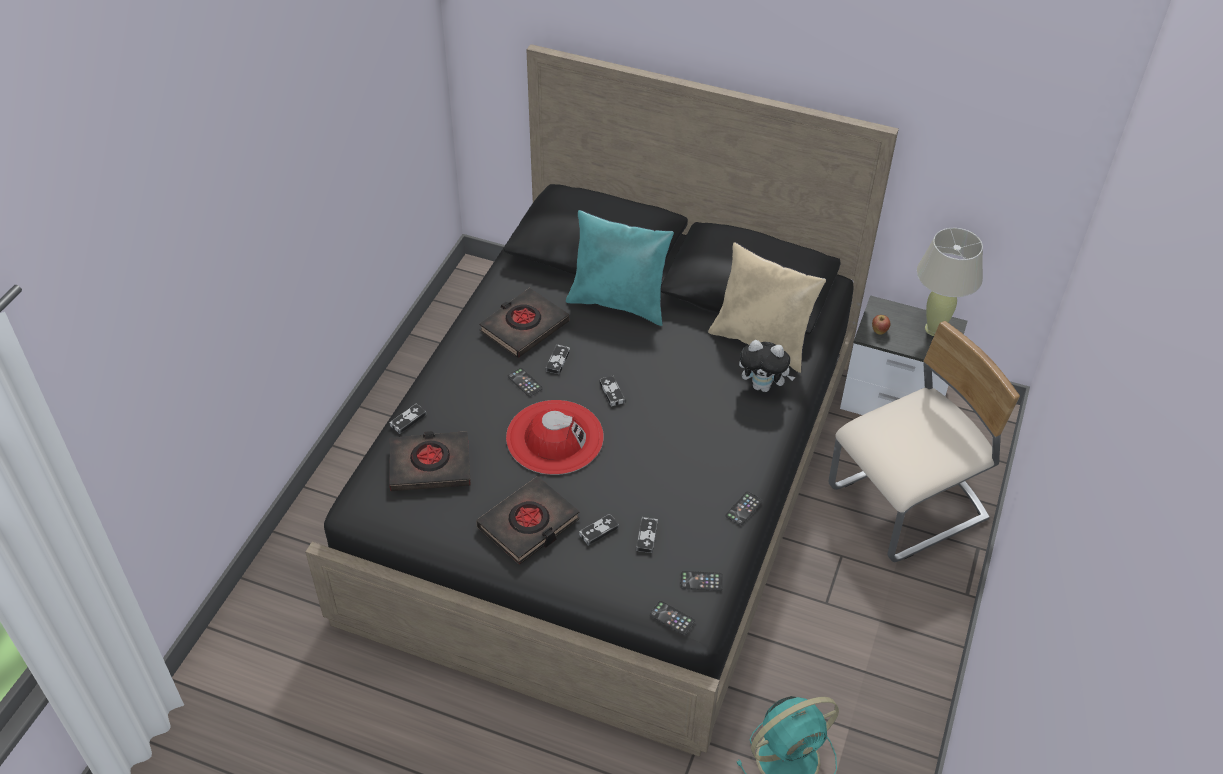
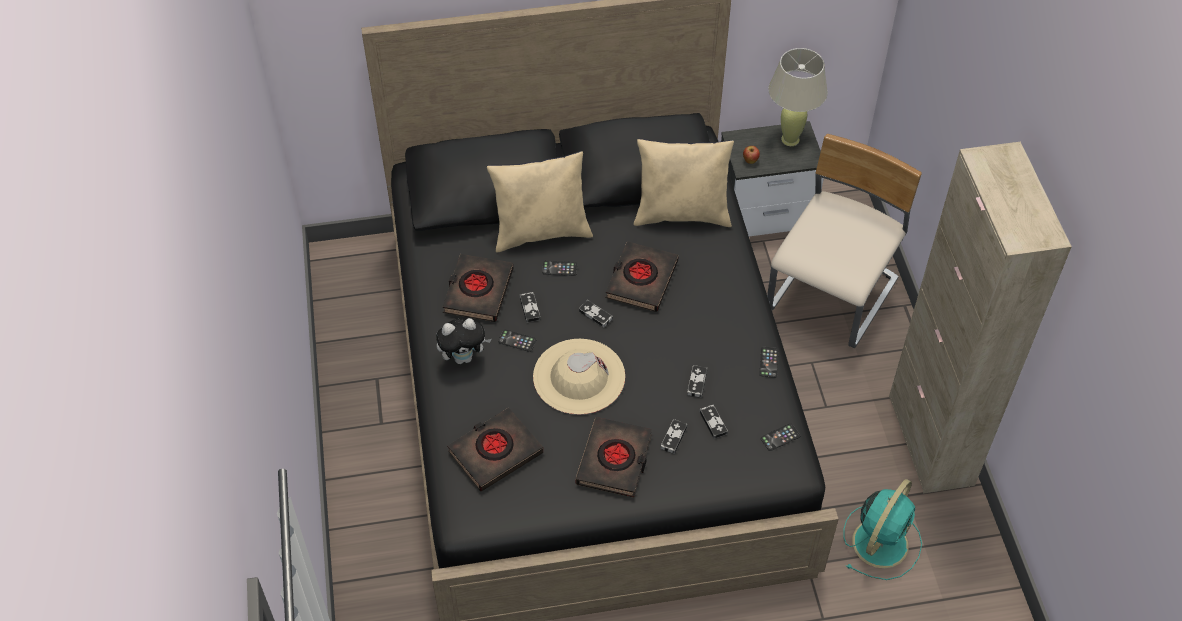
camera: 30 degrees left, 5 degrees up
game controller [390,404,427,434] -> game controller moved to [687,365,707,398]
red hat [506,400,604,475] -> beige hat [533,339,625,415]
turquoise pillow [566,210,674,326] -> beige pillow [487,151,593,252]
phone [650,601,695,635] -> phone moved to [542,261,577,276]
plush toy [739,340,795,392] -> plush toy moved to [436,318,491,364]
none -> black book [605,241,679,312]
none -> beige cabinet [889,142,1072,493]

